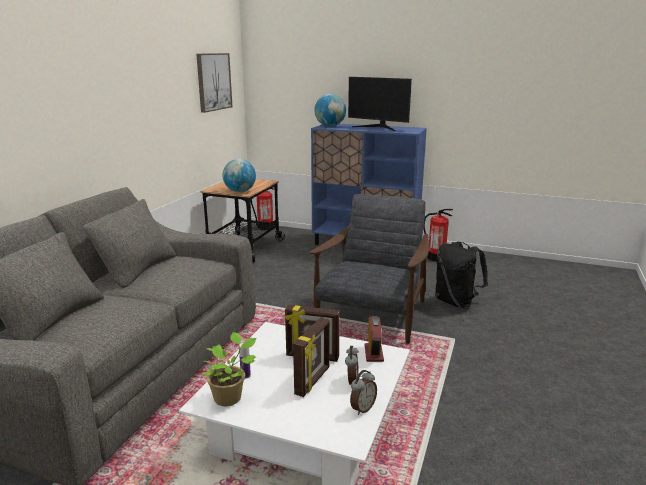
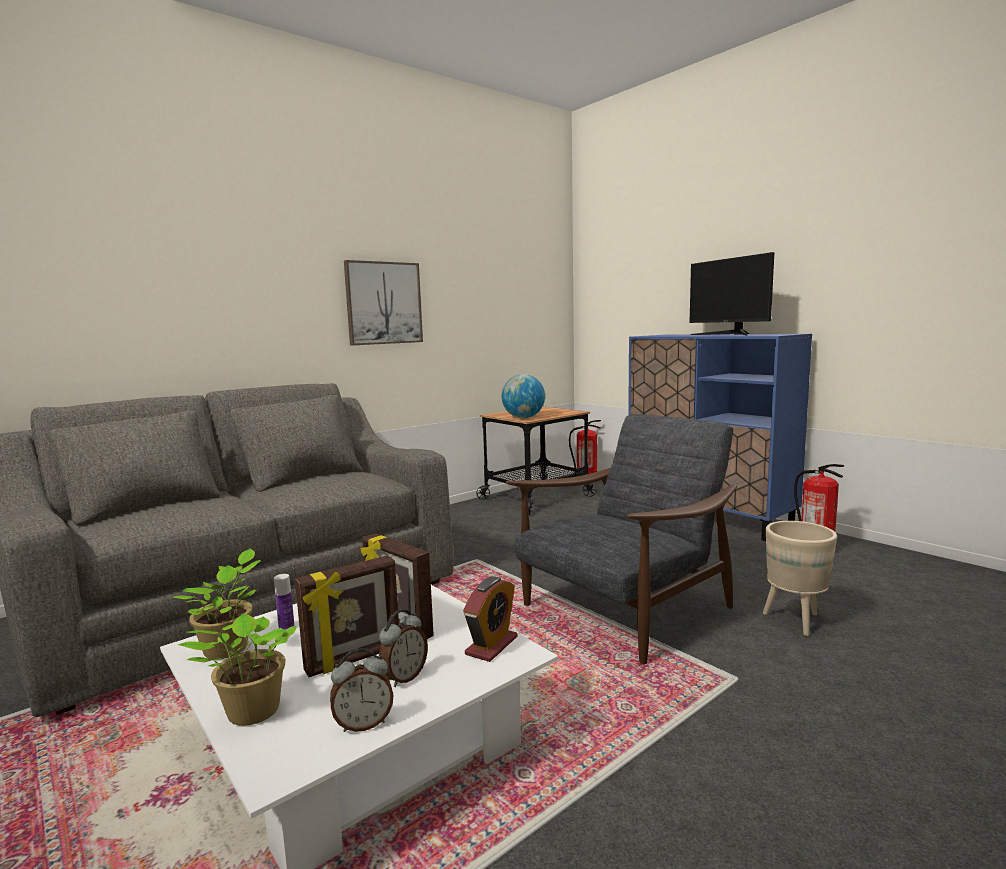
camera: 30 degrees right, 10 degrees down
picture [196,53,233,113] -> picture moved to [344,260,423,345]
globe [314,94,346,127] -> none
black backpack [435,242,488,309] -> beige planter [763,521,837,636]
none -> potted plant [179,614,297,726]

